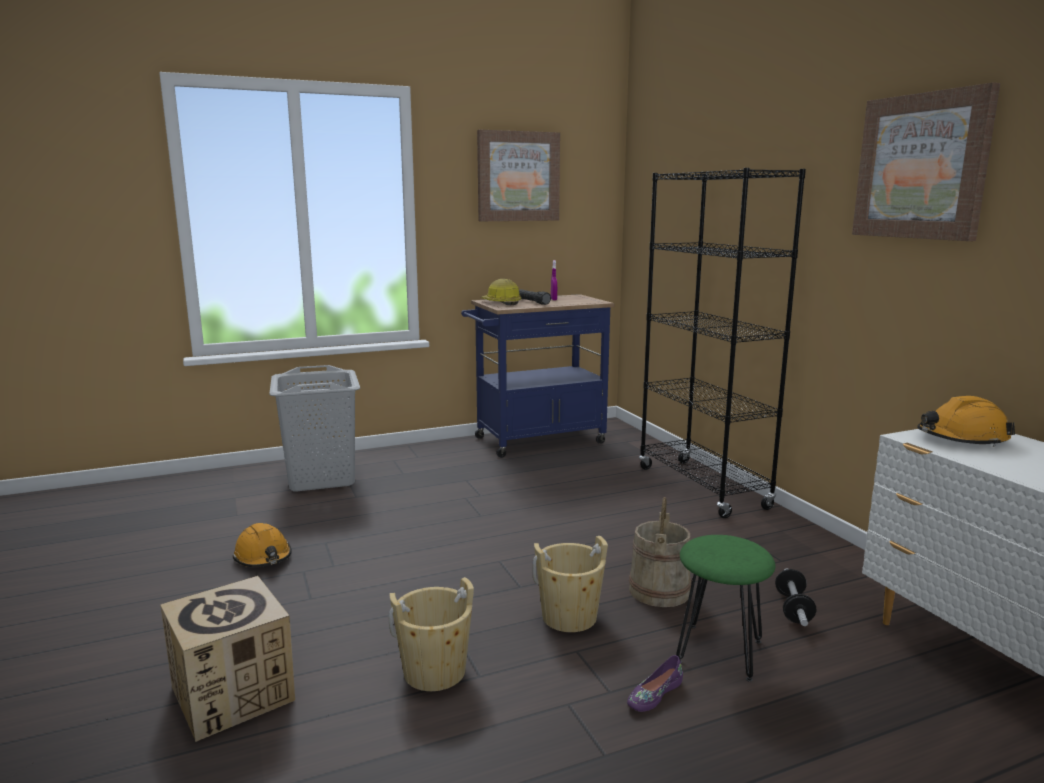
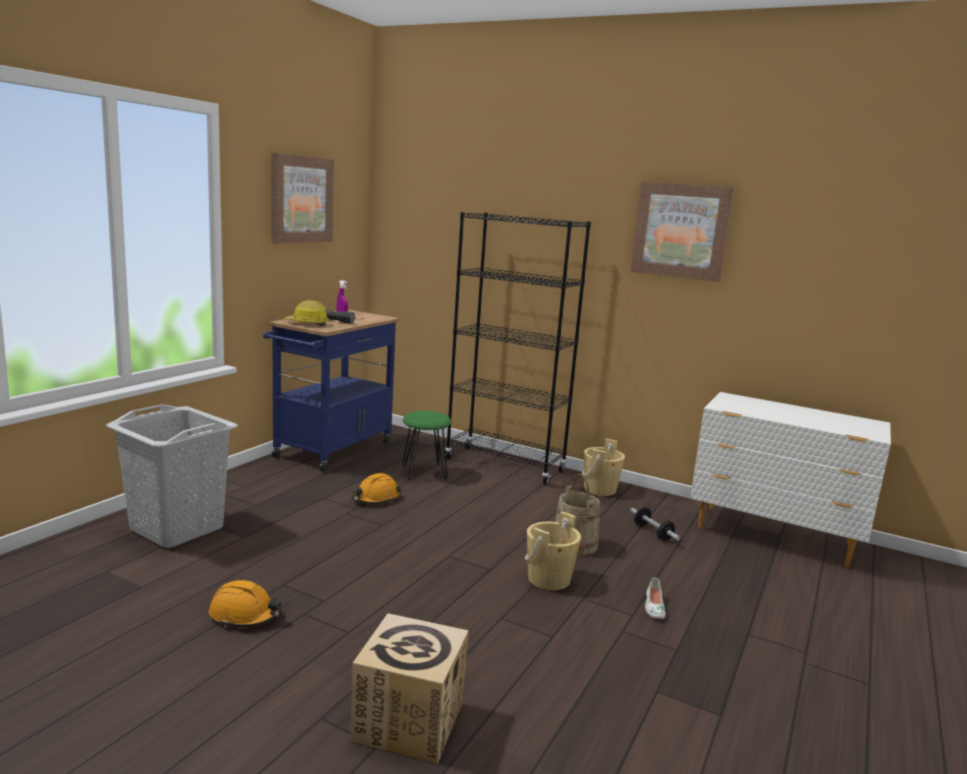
camera: 40 degrees left, 0 degrees up
beige bucket [388,577,474,691] -> beige bucket moved to [582,439,625,496]
purple shoe [627,655,683,712] -> white shoe [645,578,666,619]
green stool [676,535,775,682] -> green stool moved to [402,411,451,481]
orange hard hat [917,396,1015,447] -> orange hard hat moved to [352,473,401,504]

